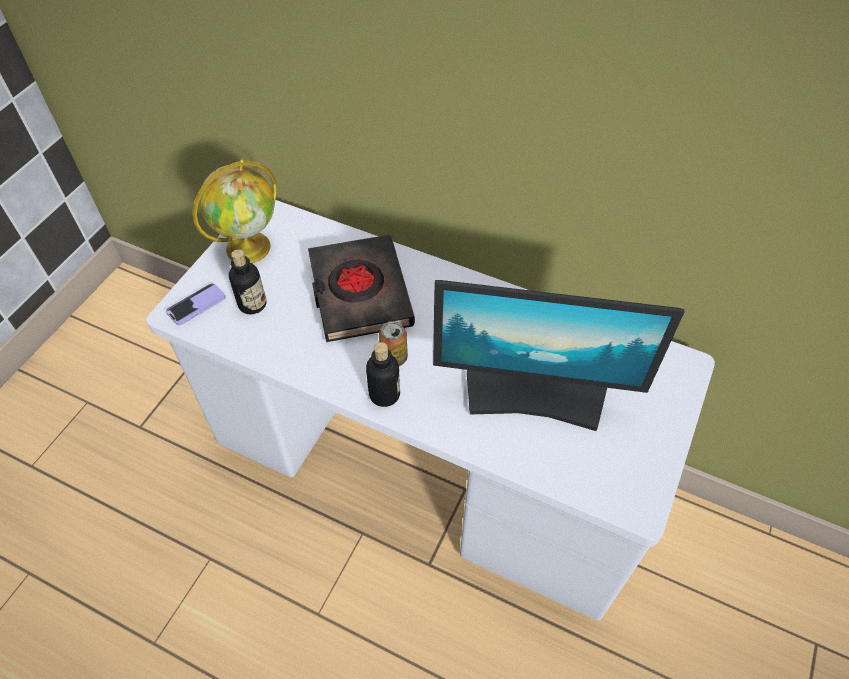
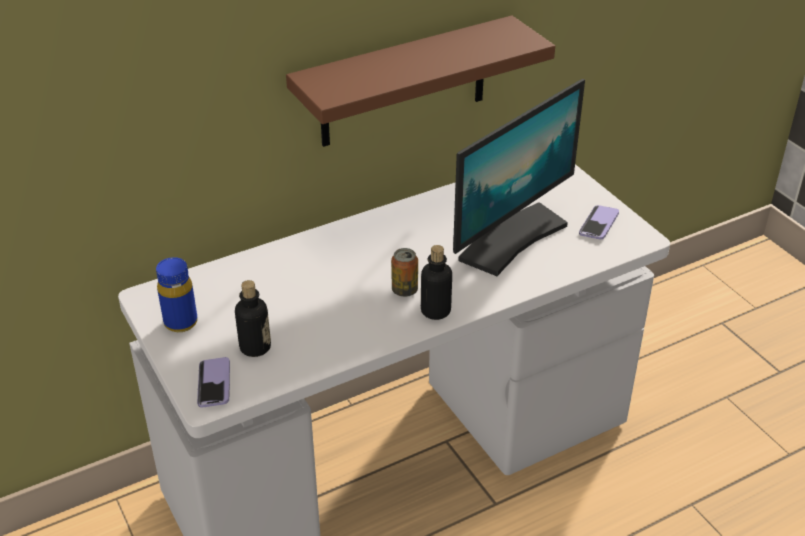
camera: 55 degrees left, 15 degrees down
globe [192,159,277,263] -> blue bottle [156,257,198,332]
black book [308,235,415,342] -> none
none -> brown shelf [286,15,555,147]
none -> phone [579,205,619,239]

